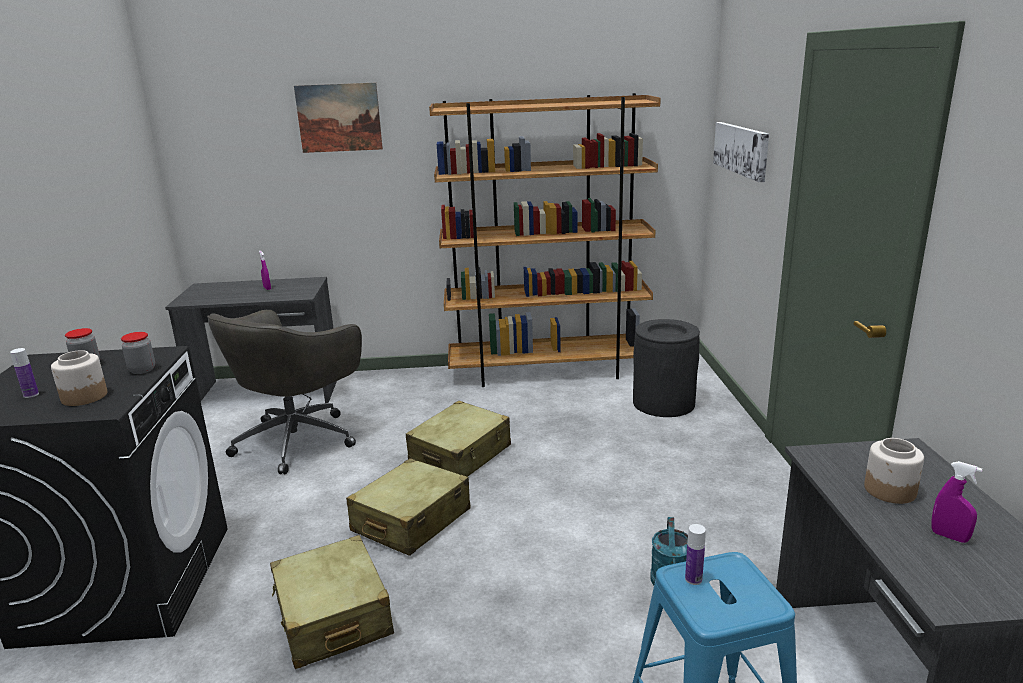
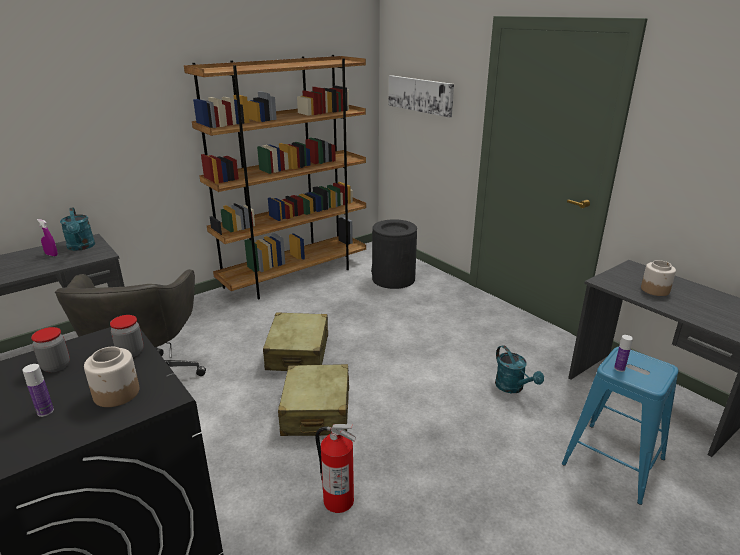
camera: 35 degrees left, 5 degrees up
beige suitcase [270,535,394,669] -> fire extinguisher [315,424,356,513]
picture [294,83,383,153] -> none
purple spray bottle [931,461,983,543] -> none
none -> turquoise watering can [60,207,95,251]

